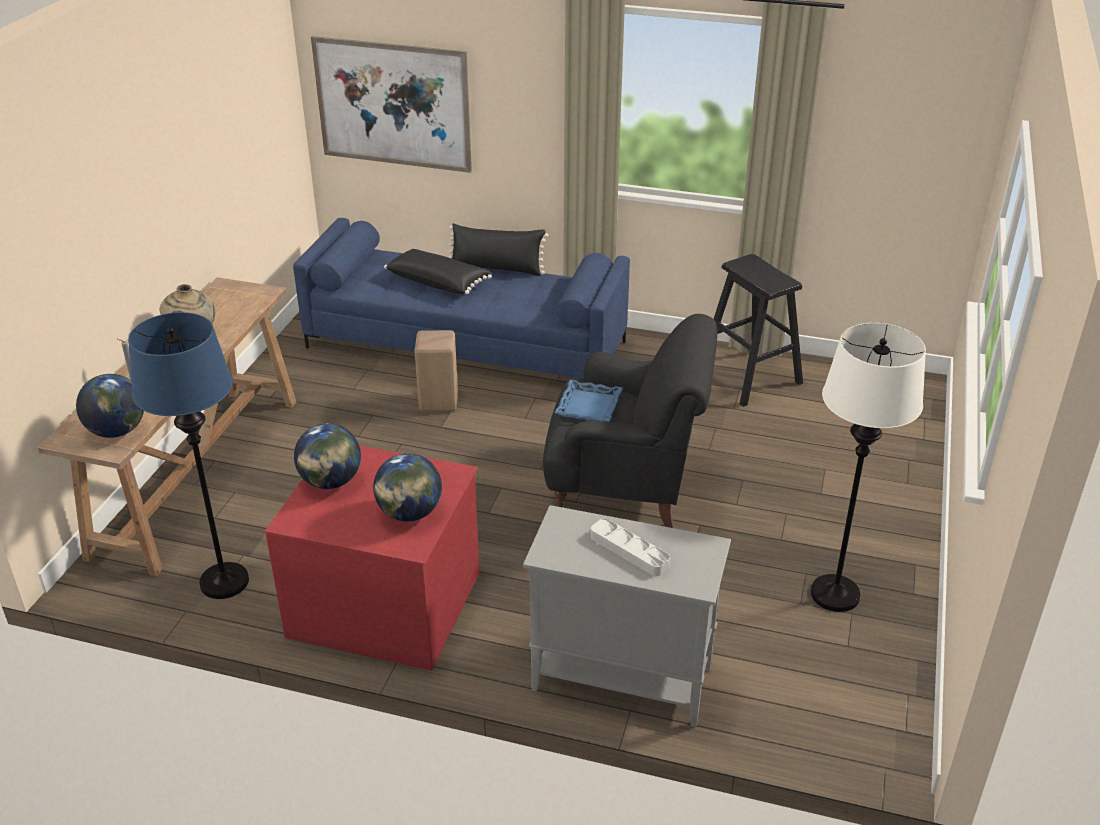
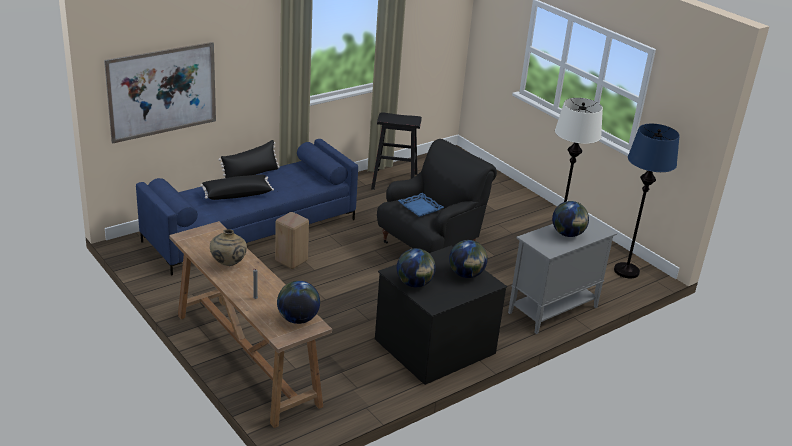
camera: 55 degrees left, 5 degrees down
blue floor lamp [128,312,249,599] -> blue floor lamp moved to [614,124,680,278]
red dresser [265,445,479,671] -> black dresser [375,246,507,385]
grey tray [591,519,670,576] -> globe [552,201,589,237]

